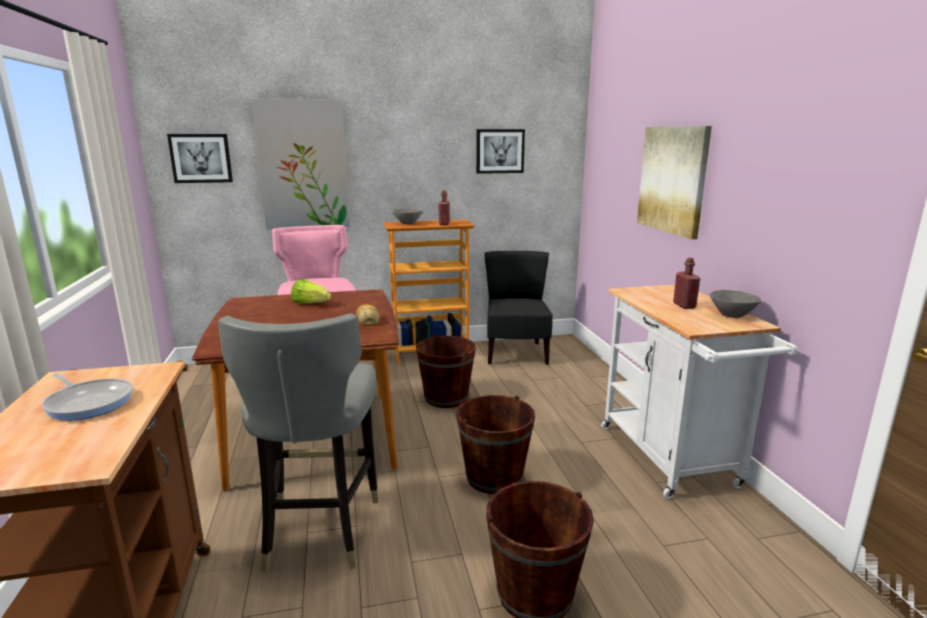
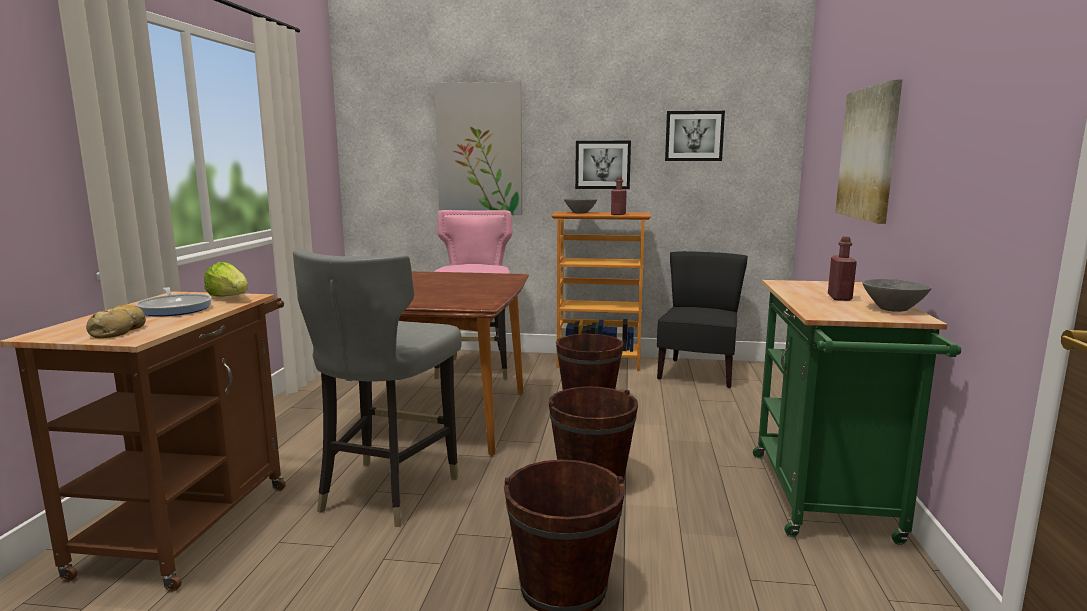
camera: 20 degrees right, 5 degrees down
picture [167,134,233,183] -> picture moved to [575,141,631,189]
lettuce [291,279,331,304] -> lettuce moved to [204,262,248,297]
bread [356,304,380,326] -> bread moved to [86,305,146,338]
white cart [601,285,798,499] -> green cart [753,280,961,545]

